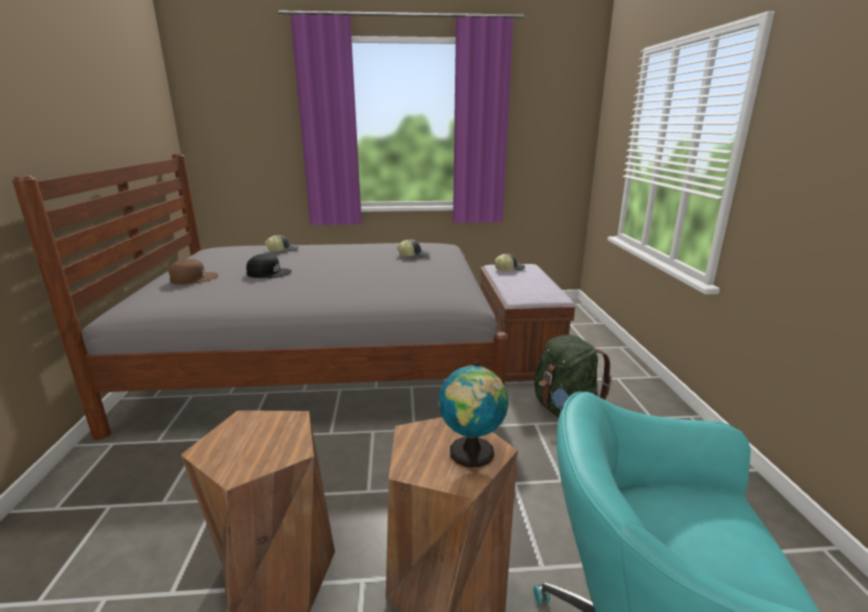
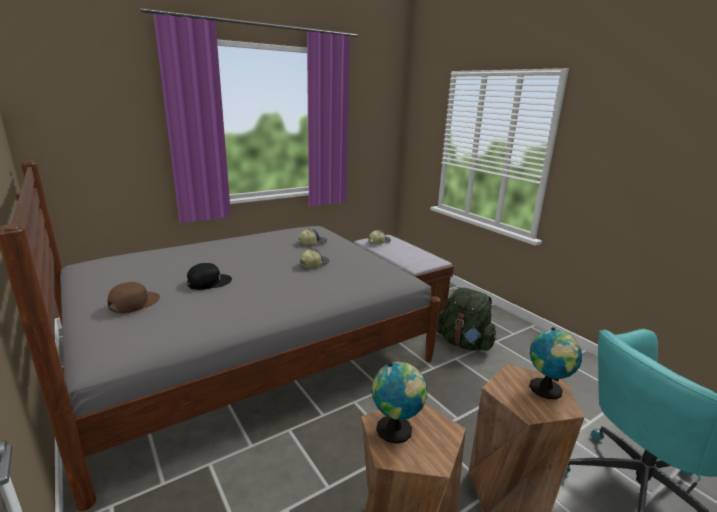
camera: 30 degrees left, 0 degrees up
cap [265,235,299,252] -> cap moved to [300,249,329,268]
none -> globe [372,361,427,444]

